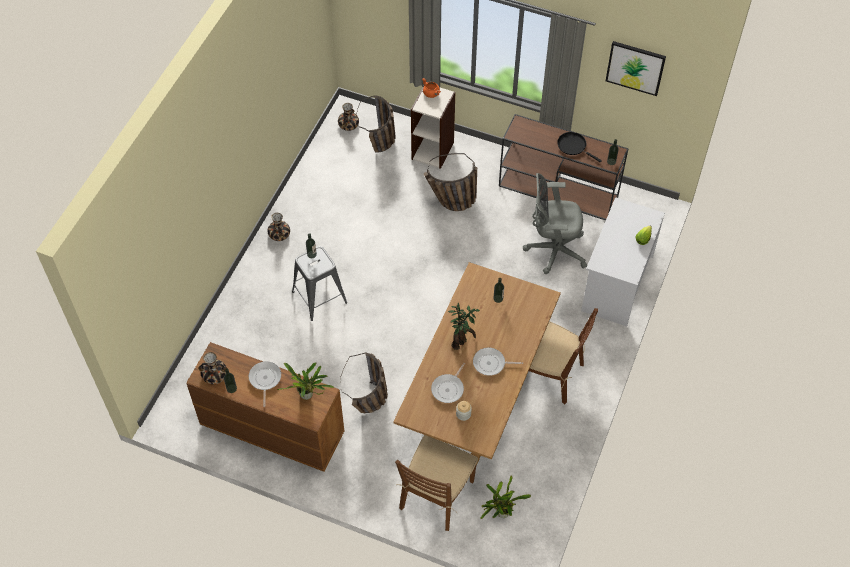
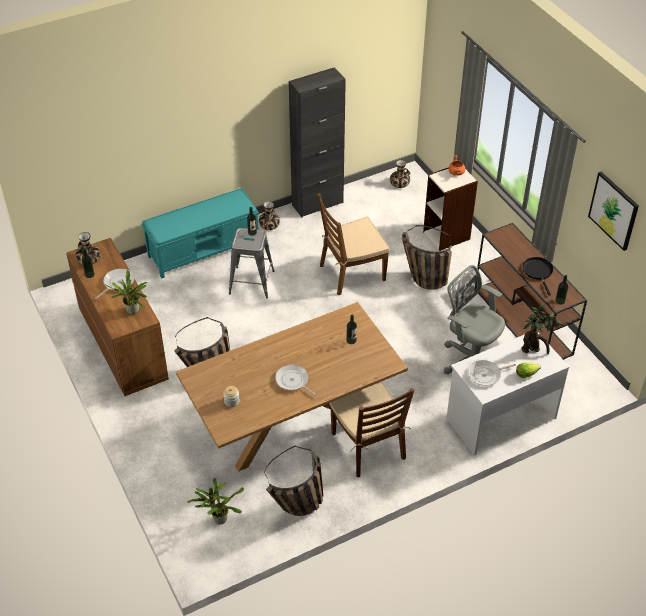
camera: 40 degrees right, 10 degrees down
basket [356,95,396,153] -> basket moved to [264,446,323,516]
brown chair [395,435,478,531] -> brown chair moved to [317,193,390,295]
frying pan [431,363,465,403] -> frying pan moved to [468,360,516,386]
potted plant [448,303,480,350] -> potted plant moved to [522,304,561,354]
none -> turquoise bench [142,188,259,279]
none -> black cabinet [289,67,346,217]

